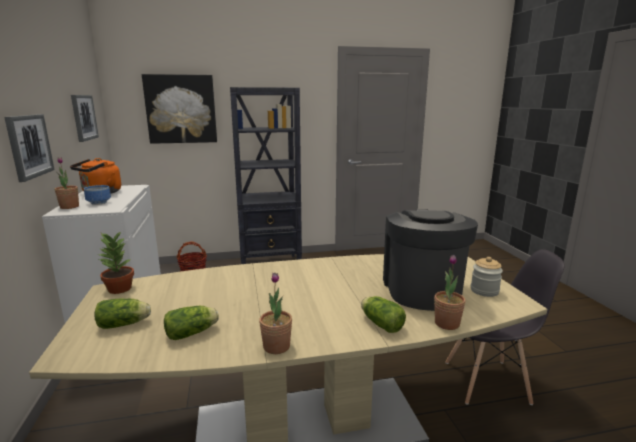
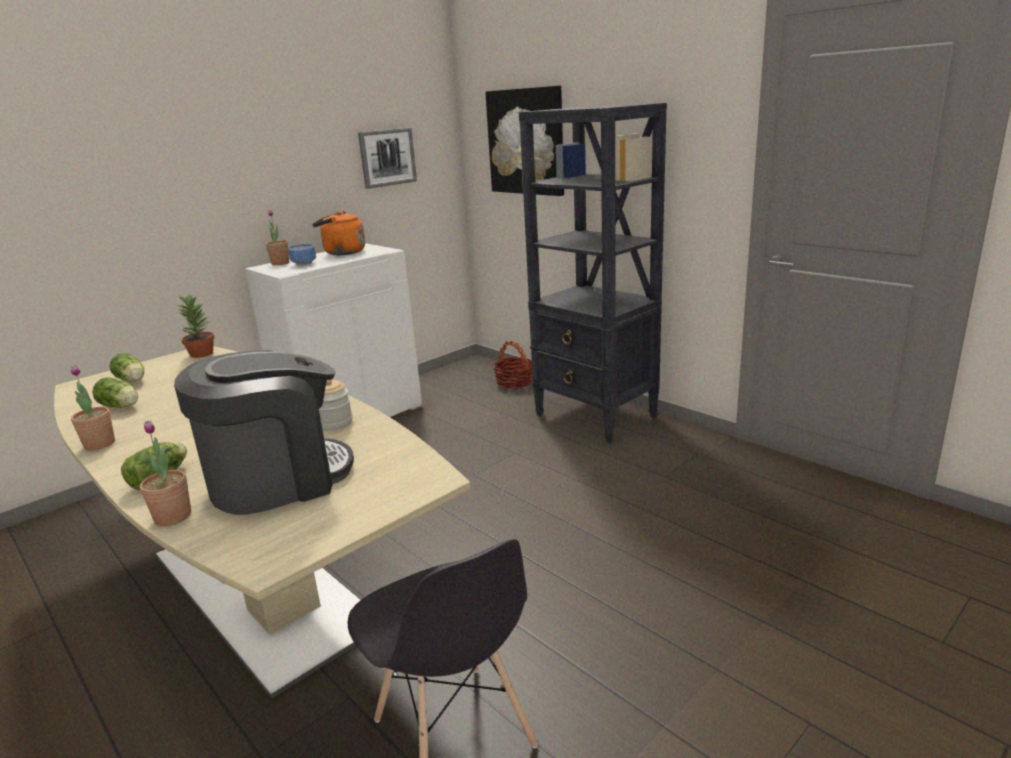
camera: 60 degrees right, 5 degrees up
picture [4,114,55,182] -> none
jar [471,257,503,297] -> jar moved to [319,380,353,431]

